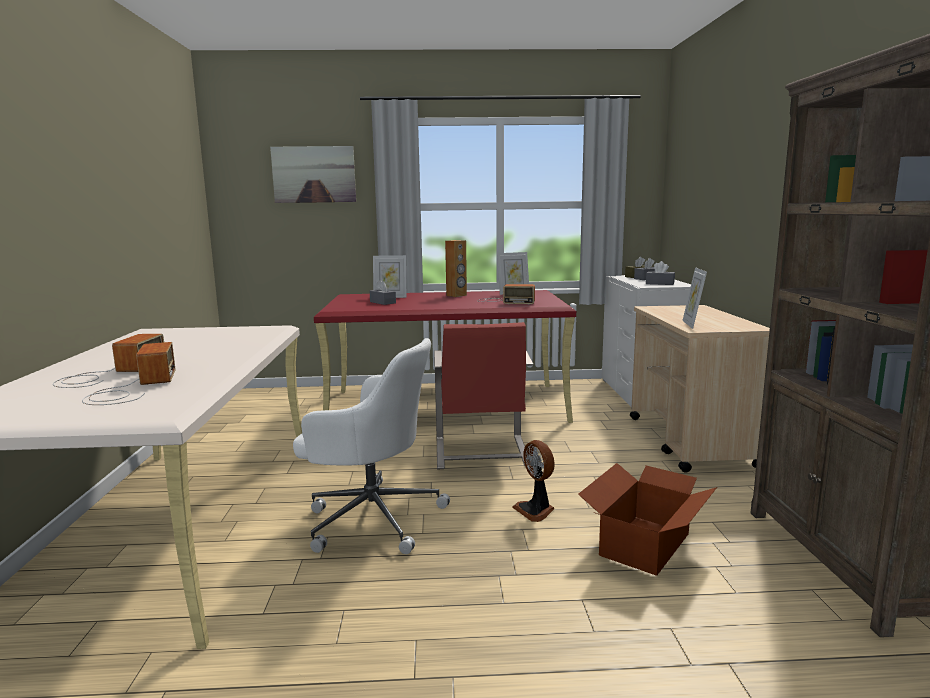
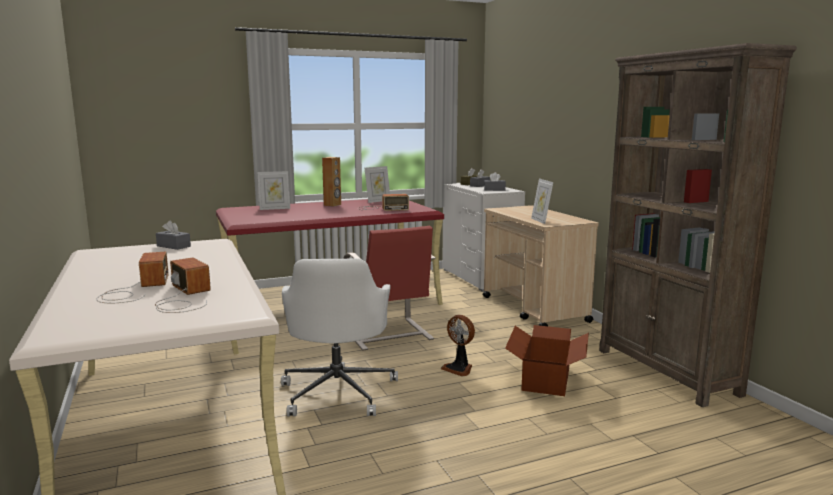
camera: 20 degrees left, 0 degrees up
picture [270,146,356,203] -> none
white office chair [293,338,450,554] -> white office chair turned 90 degrees clockwise [281,258,398,416]
grey tissue box [370,280,396,305] -> grey tissue box moved to [156,220,191,250]

